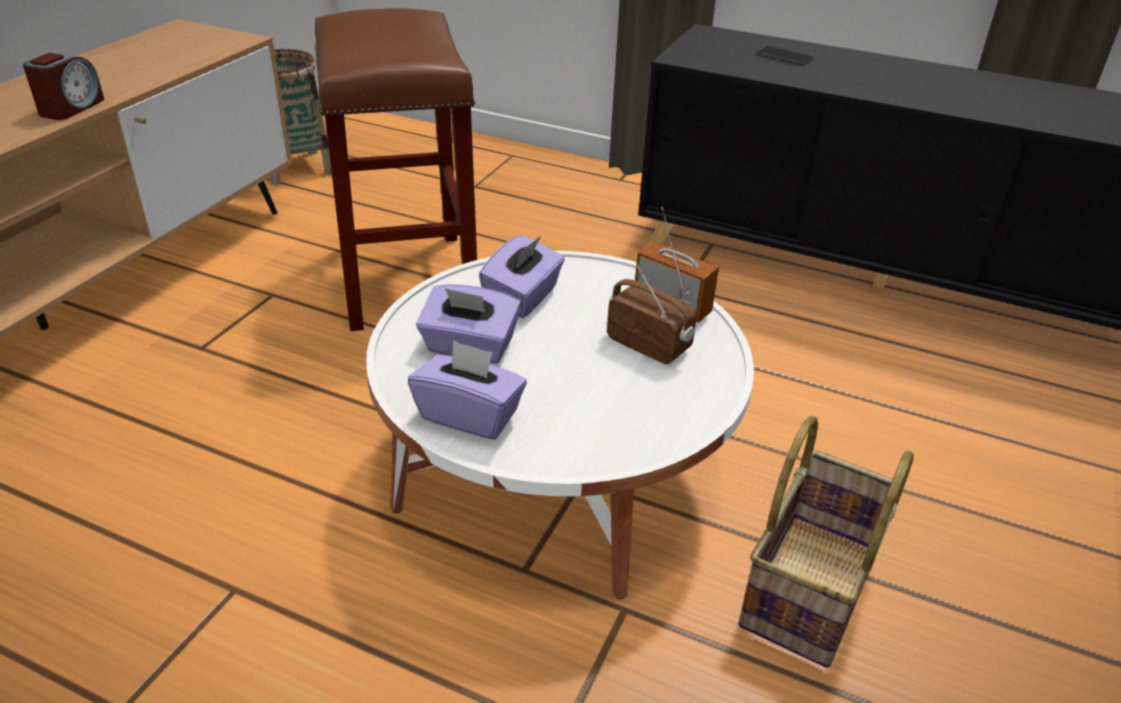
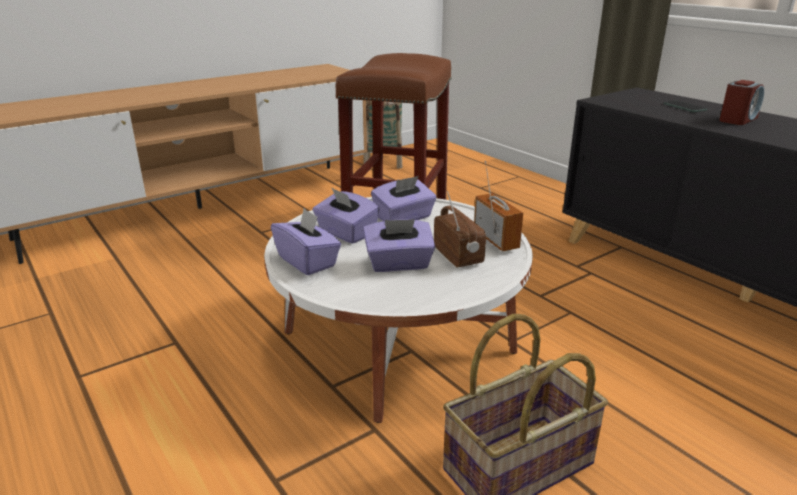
camera: 30 degrees right, 10 degrees down
alarm clock [23,53,104,120] -> alarm clock moved to [720,80,764,125]
none -> purple tissue box [363,219,436,272]

